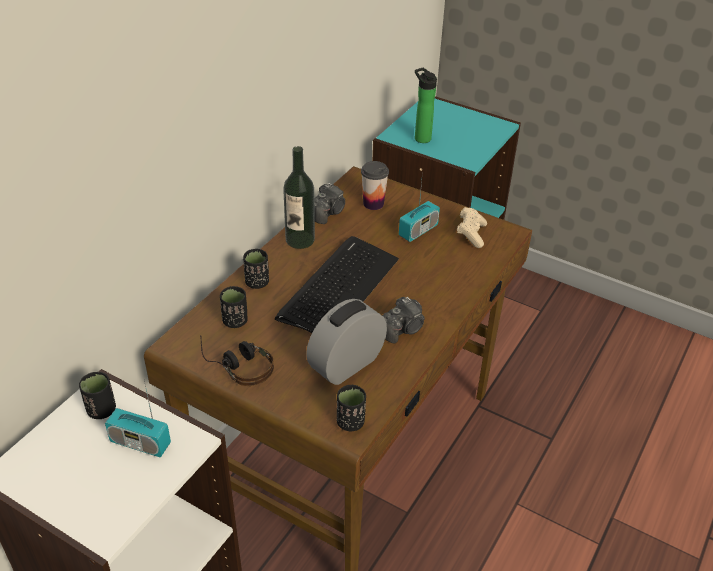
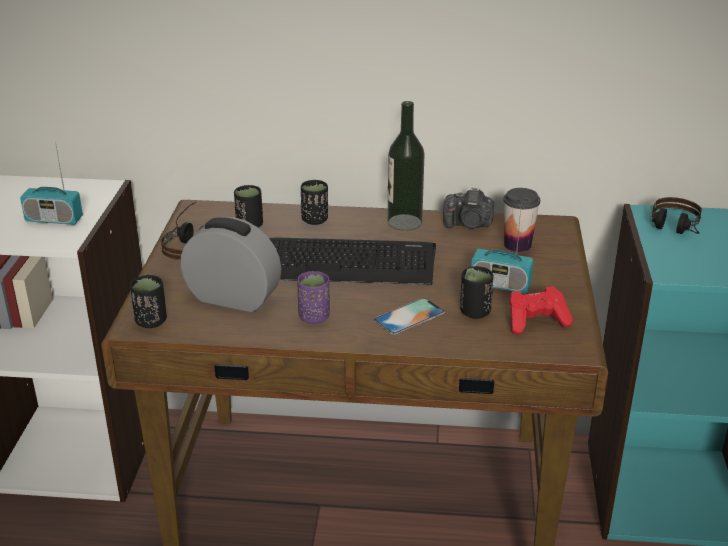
camera: 65 degrees right, 10 degrees down
black cup [79,372,116,419] -> black cup moved to [460,266,494,319]
radio [105,381,171,457] -> radio turned 75 degrees counterclockwise [20,146,83,225]
camera [382,297,425,343] -> purple cup [297,271,330,324]
bottle [415,68,437,143] -> headphones [650,197,702,234]
beige game controller [457,207,487,248] -> red game controller [509,286,573,334]
none -> phone [374,298,445,335]

